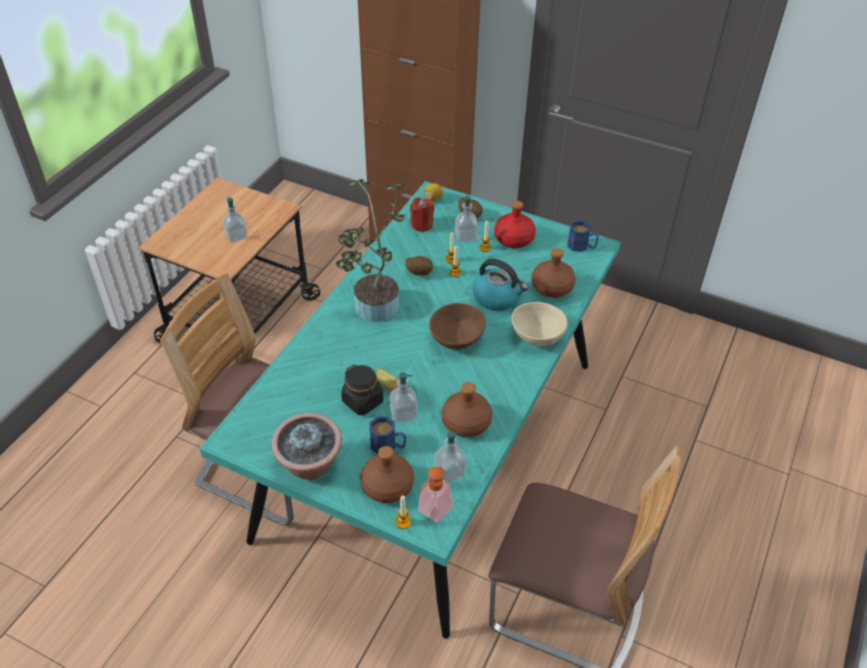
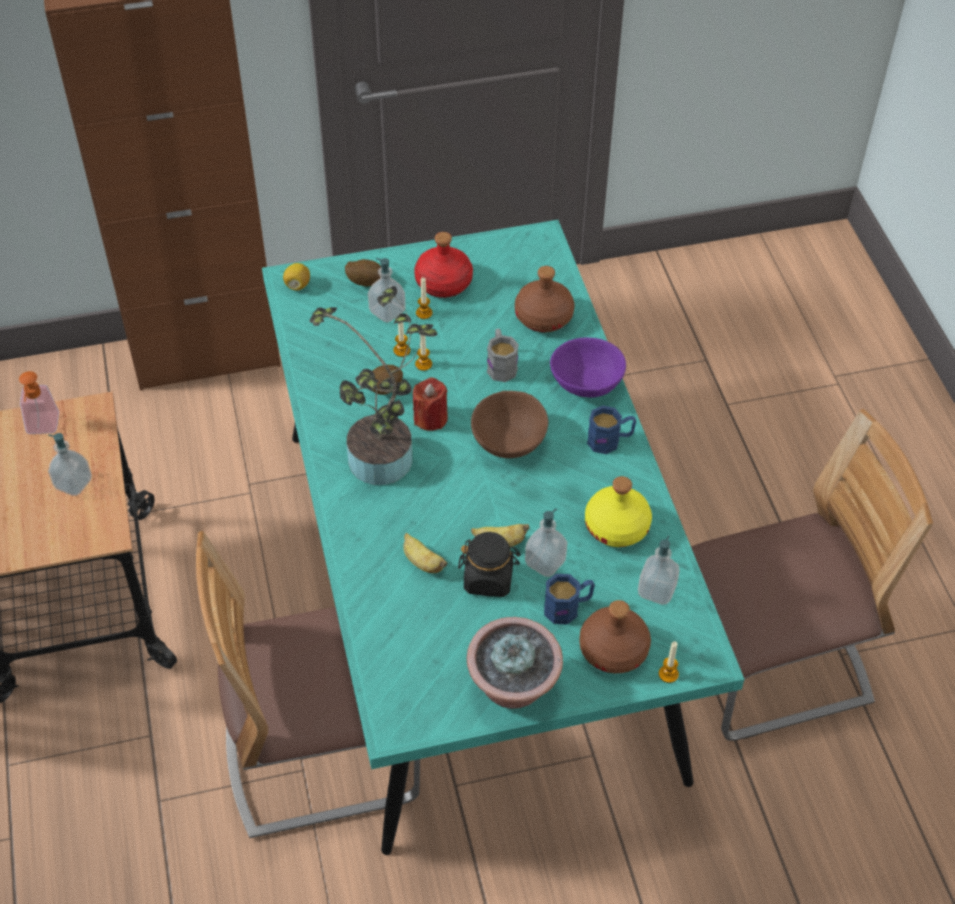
camera: 40 degrees left, 5 degrees up
red candle [410,197,435,232] -> red candle moved to [413,377,448,431]
soap dispenser [418,467,453,523] -> soap dispenser moved to [19,371,59,434]
brown bottle [442,382,492,437] -> yellow bottle [585,476,652,547]
kettle [472,259,528,311] -> grey mug [487,329,519,382]
beige bowl [512,302,567,346] -> purple bowl [550,338,626,398]
blue mug [567,220,599,252] -> blue mug moved to [587,405,636,454]
none -> banana [403,533,447,573]

